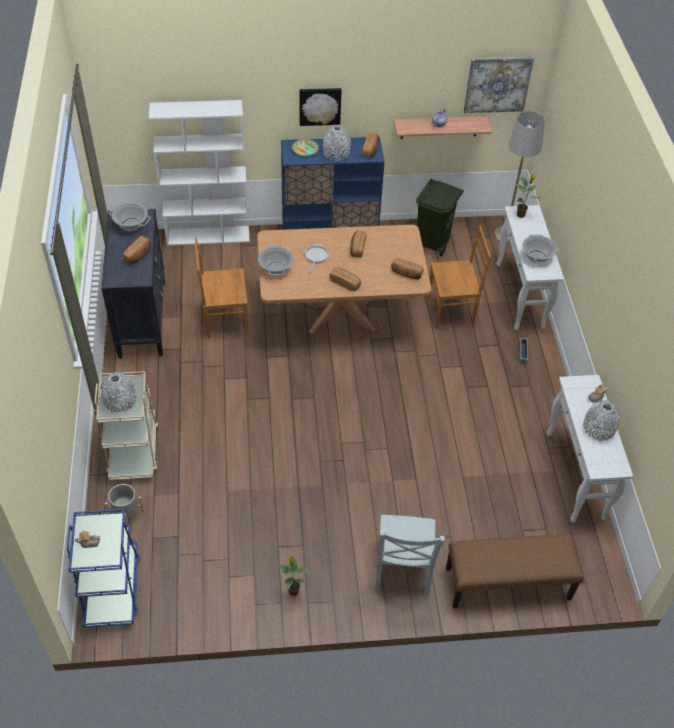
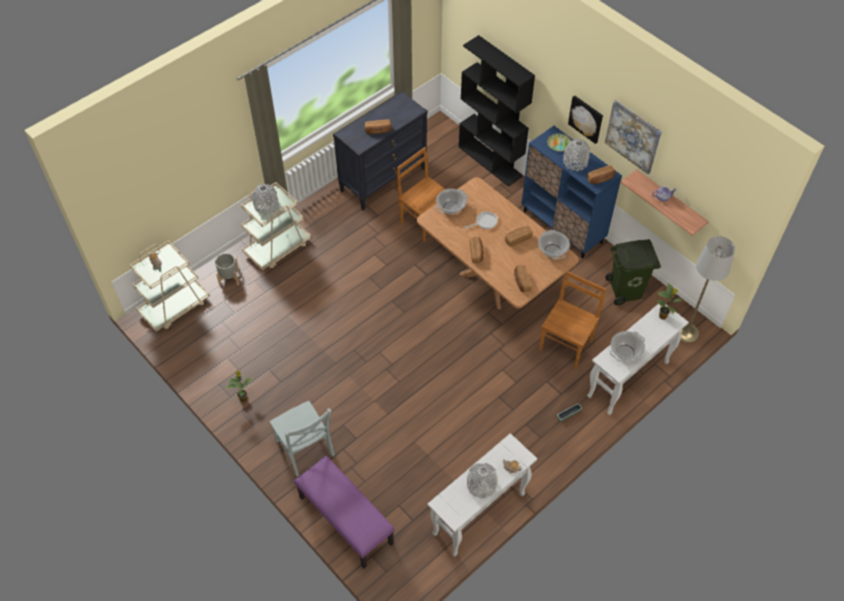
camera: 55 degrees right, 5 degrees up
blue cart [67,509,141,628] -> beige cart [130,241,209,332]
cooking pot [109,202,151,231] -> cooking pot moved to [538,230,570,260]
white bookcase [149,100,250,246] -> black bookcase [459,35,535,187]
grey chair [375,515,445,596] -> grey chair turned 90 degrees counterclockwise [270,401,335,476]
brown chair [427,226,491,328] -> brown chair turned 105 degrees counterclockwise [539,271,606,368]
brown bench [446,534,584,608] -> purple bench [294,456,395,569]
picture [464,57,534,113] -> picture moved to [605,100,662,174]

